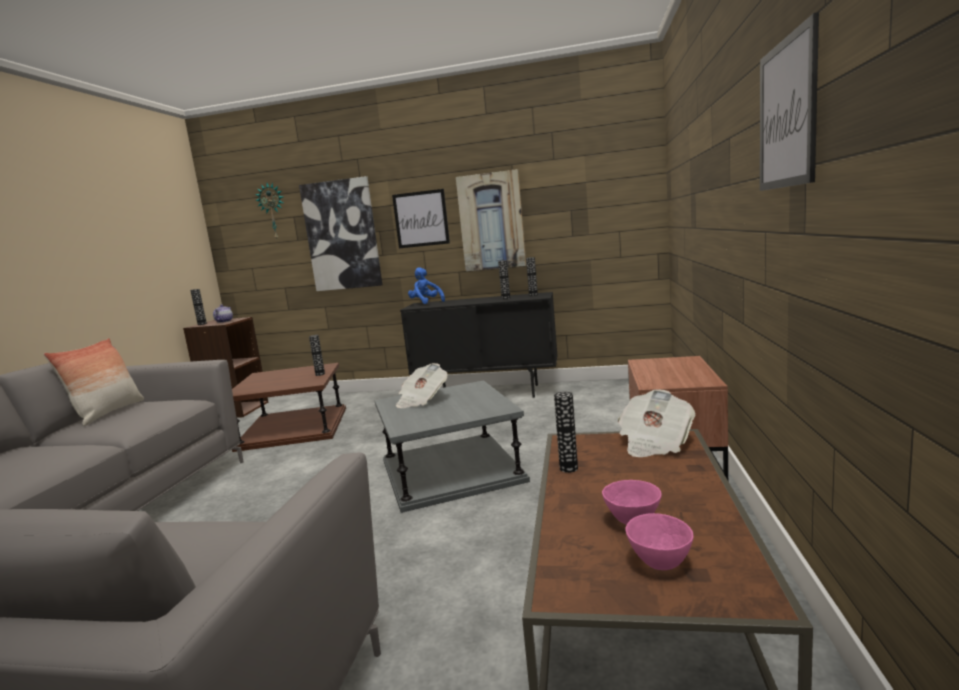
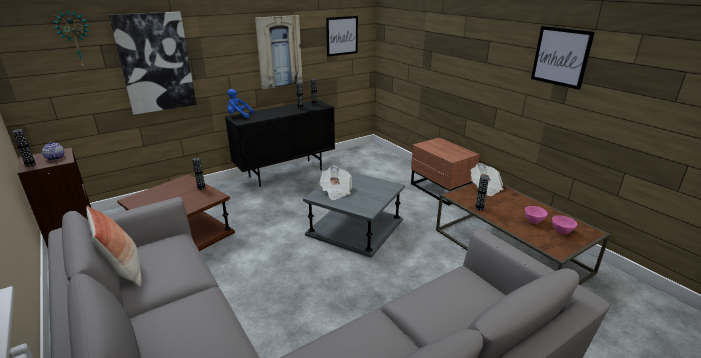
camera: 45 degrees left, 15 degrees up
picture [392,189,450,248] -> picture moved to [326,16,358,57]

